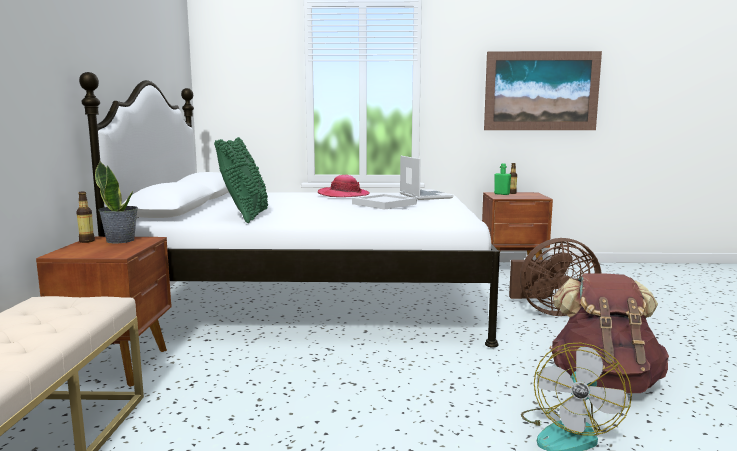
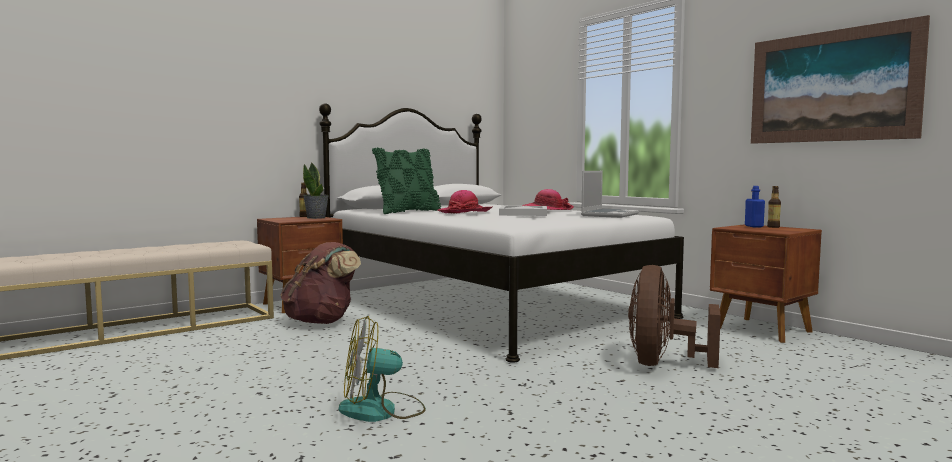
camera: 50 degrees right, 5 degrees down
green bottle [494,163,511,195] -> blue bottle [745,186,765,227]
brown fan [509,238,602,316] -> brown fan turned 60 degrees clockwise [628,265,721,368]
brown backpack [549,273,669,393] -> brown backpack moved to [281,242,361,324]
none -> hat [437,190,492,213]

